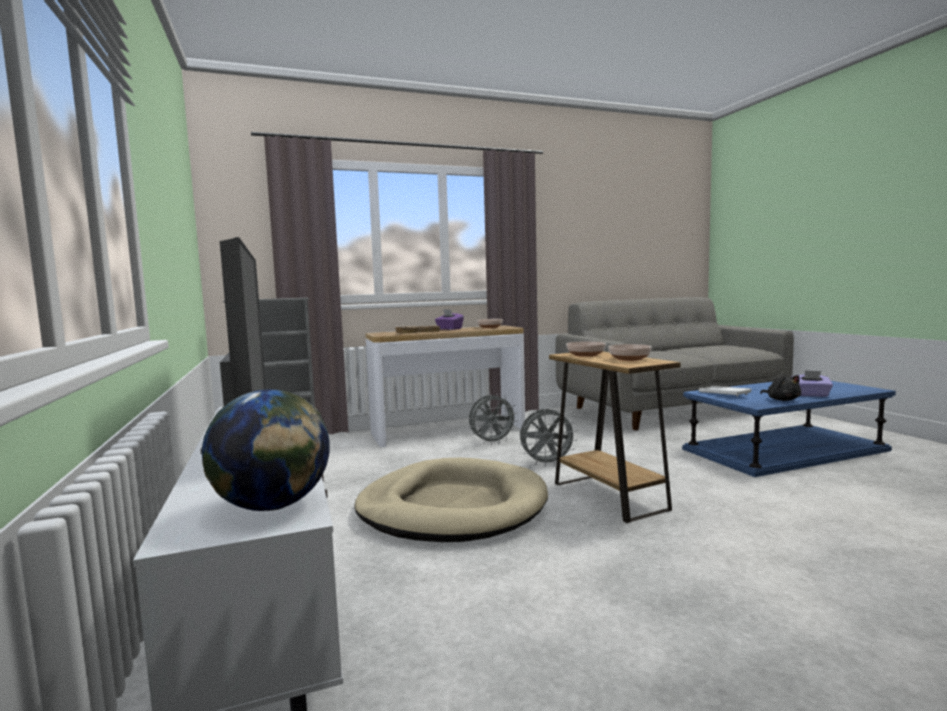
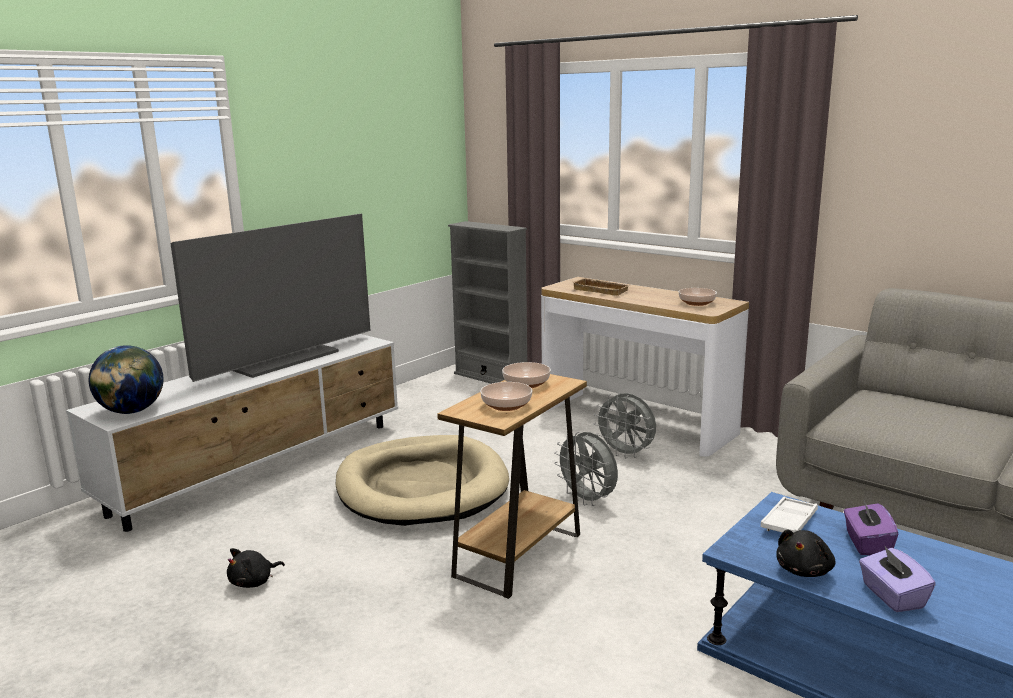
camera: 60 degrees right, 10 degrees up
purple tissue box [435,309,464,330] -> purple tissue box moved to [844,501,898,555]
none -> black plush toy [227,548,285,588]

